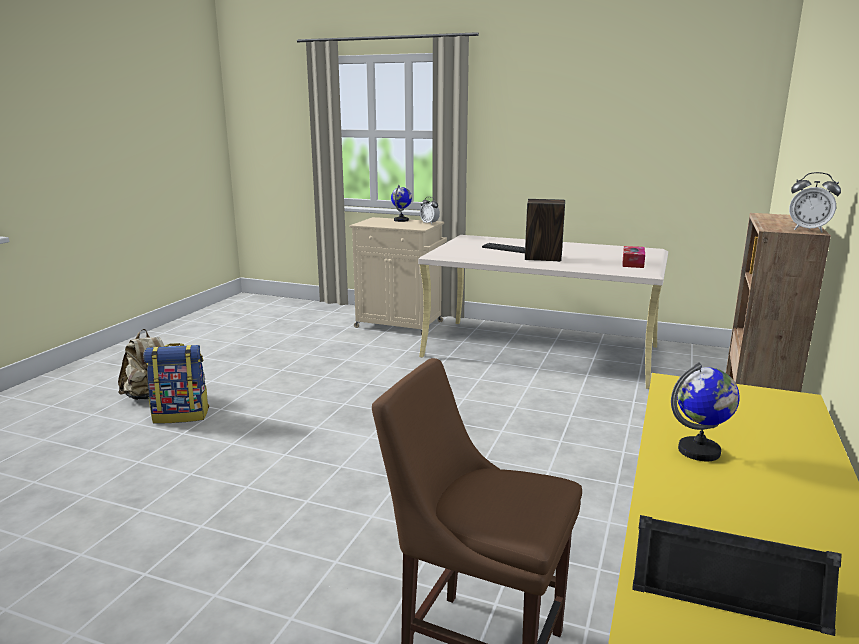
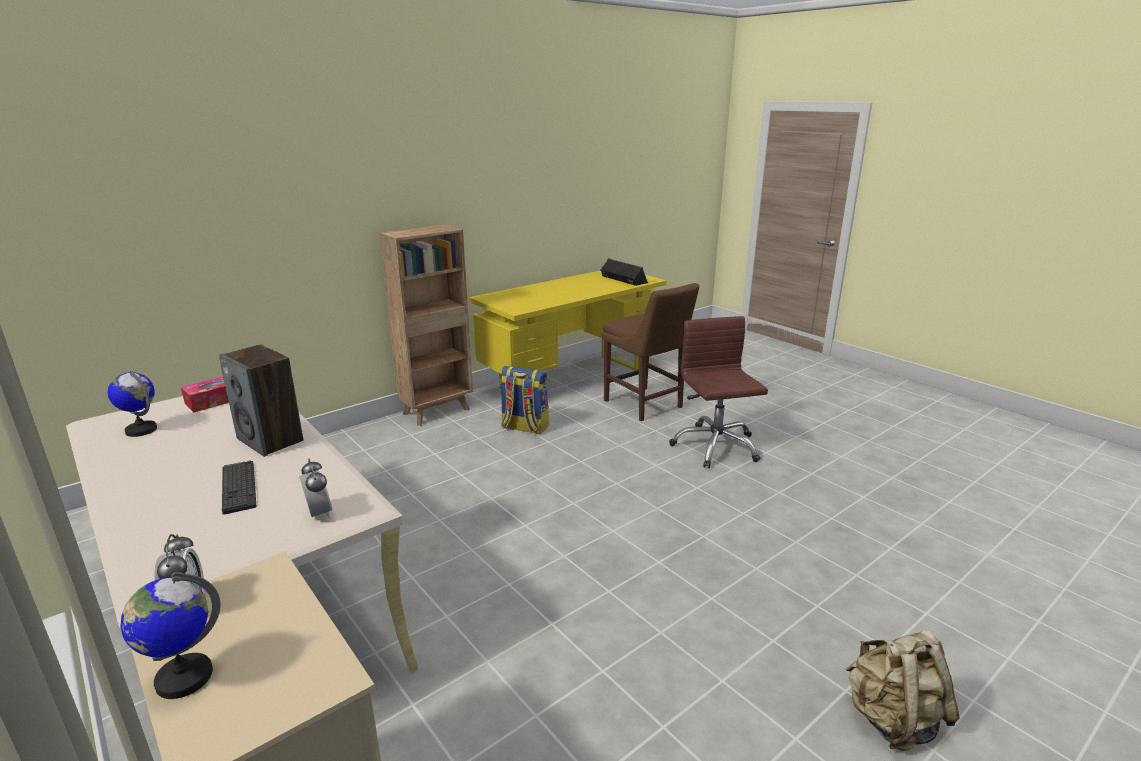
camera: 150 degrees left, 5 degrees up
backpack [143,343,209,424] -> backpack moved to [500,366,549,434]
globe [671,362,740,461] -> globe moved to [107,371,157,437]
alarm clock [789,172,841,233] -> alarm clock moved to [299,459,333,518]
none -> brown office chair [669,316,768,468]

